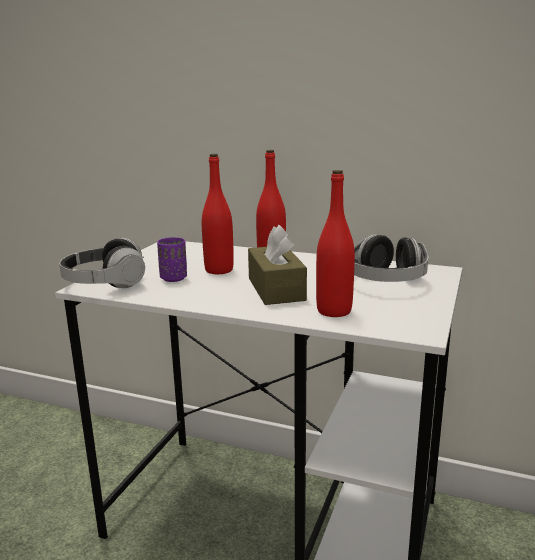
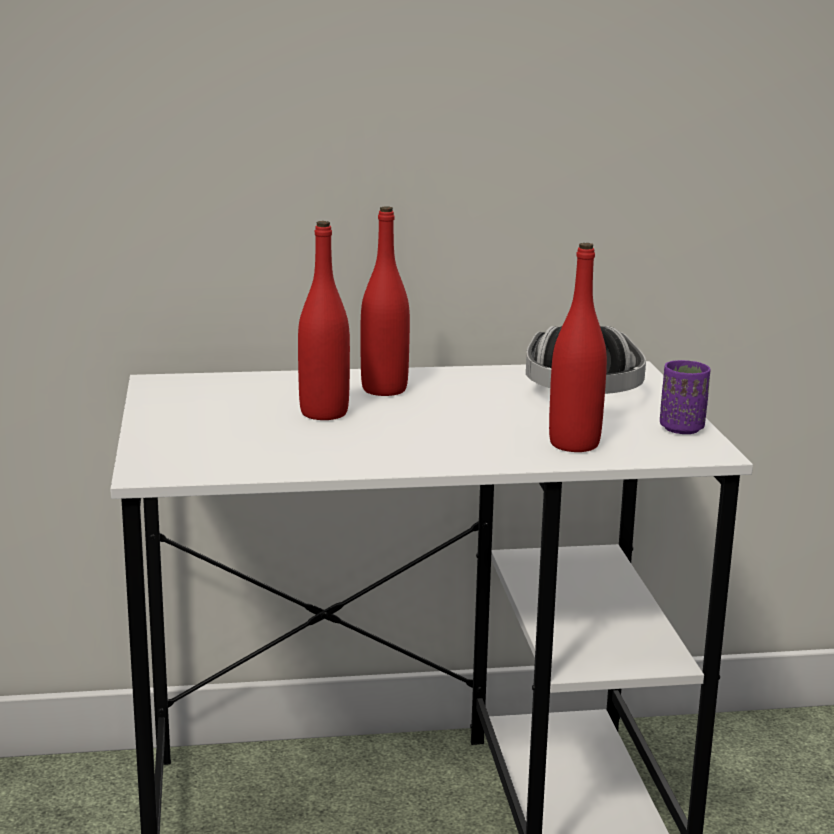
camera: 30 degrees left, 0 degrees up
headphones [59,238,145,288] -> none
purple cup [157,237,187,282] -> purple cup moved to [660,360,711,434]
brown tissue box [248,224,307,305] -> none

